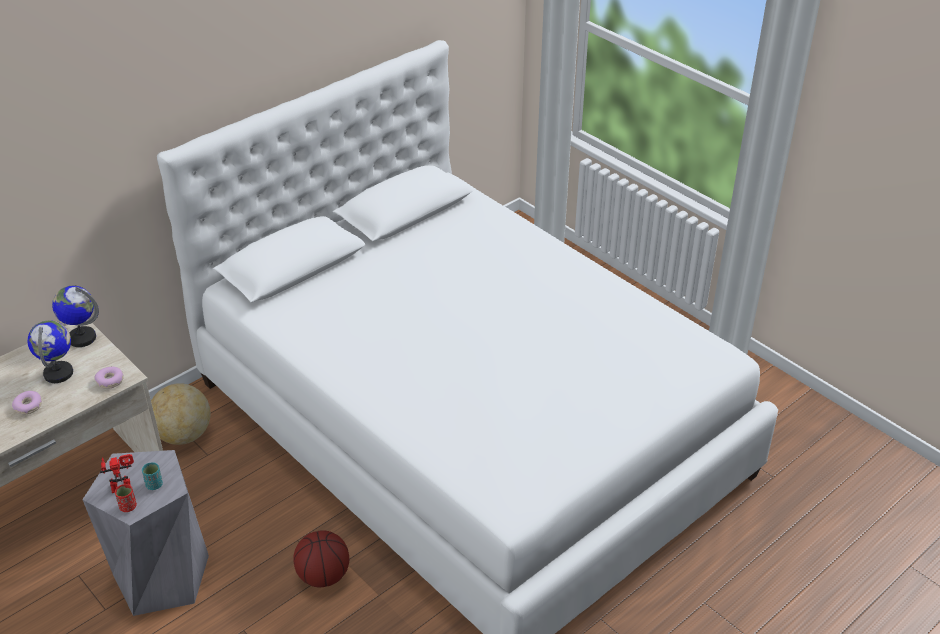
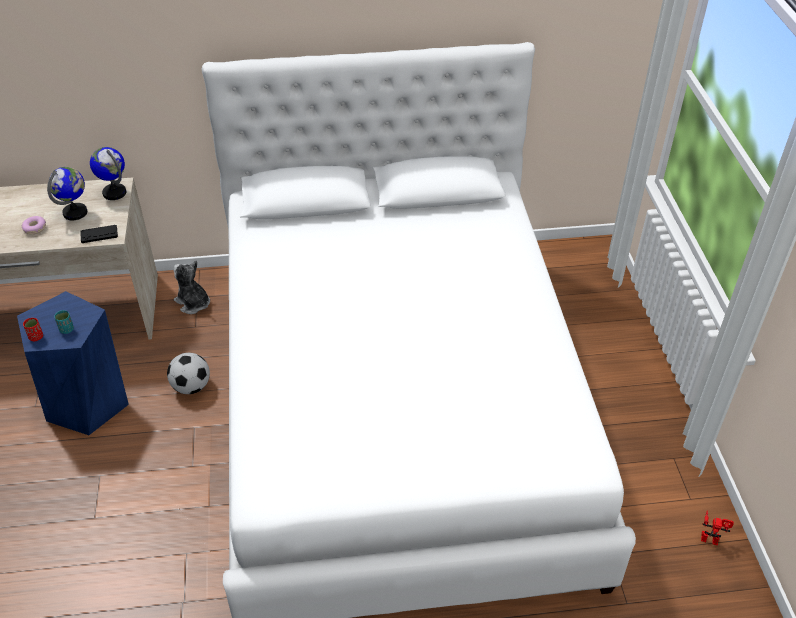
camera: 35 degrees right, 5 degrees up
grey stool [82,450,209,616] -> blue stool [17,291,129,435]
donut [95,367,124,389] -> black game controller [80,225,118,243]
toy robot [100,454,134,493] -> toy robot moved to [701,510,734,546]
globe [151,383,211,445] -> plush toy [173,260,210,314]
basketball [293,530,349,587] -> none
none -> football [167,353,210,394]

